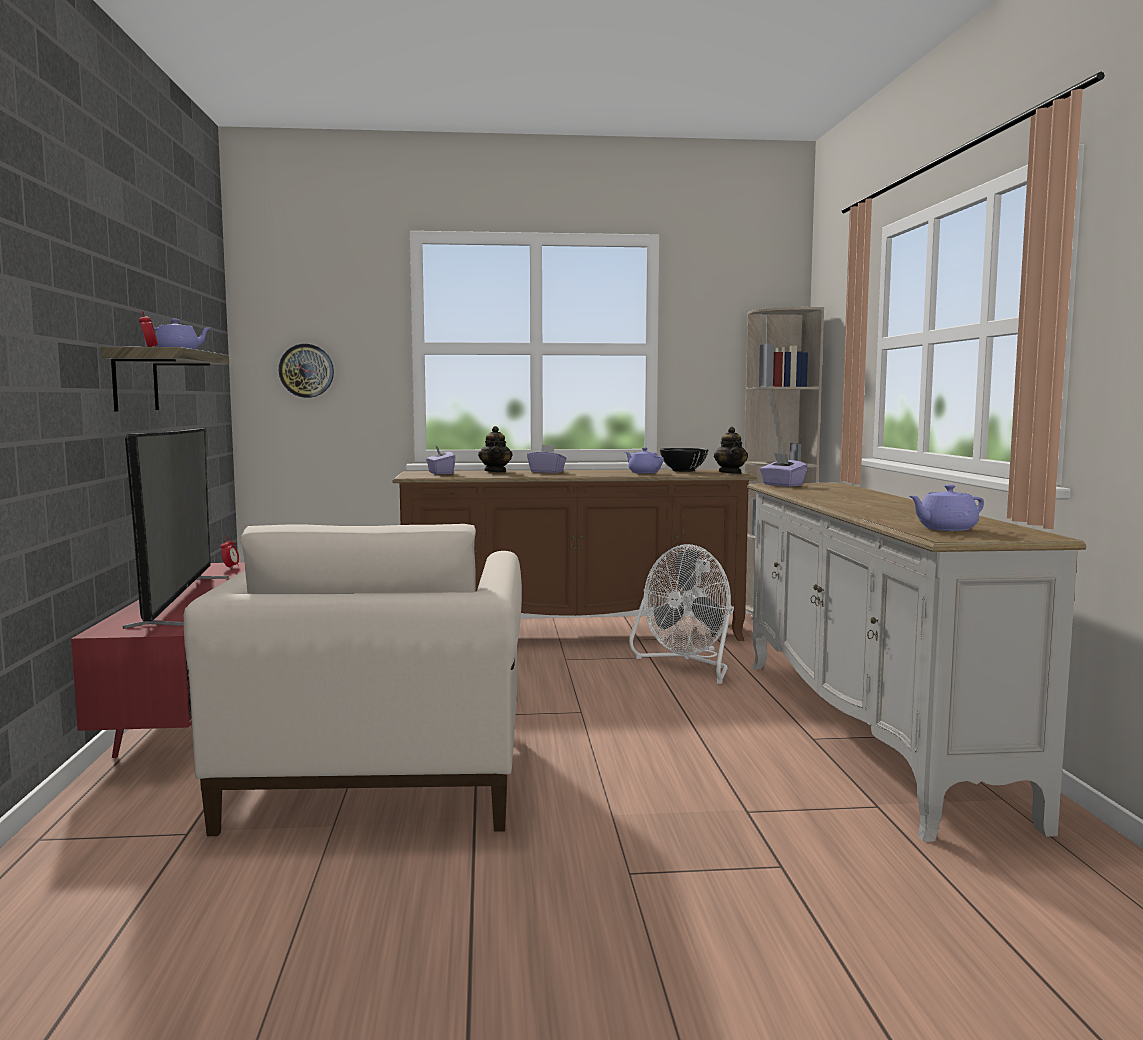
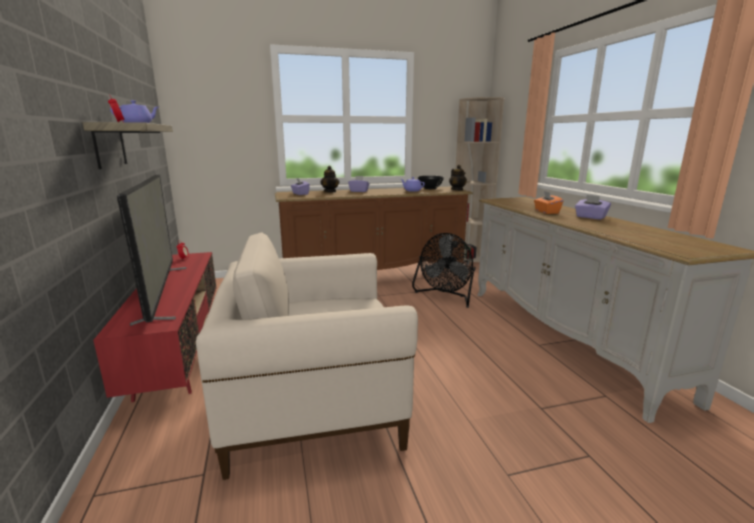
camera: 10 degrees left, 10 degrees up
beige armchair [184,524,522,836] -> beige armchair turned 90 degrees clockwise [196,232,418,480]
wall clock [279,344,334,398] -> none
white fan [629,544,734,684] -> black fan [412,233,476,308]
purple tissue box [760,453,807,487] -> purple tissue box moved to [575,195,611,220]
purple teapot [909,485,984,531] -> none
none -> orange tissue box [534,191,563,214]

